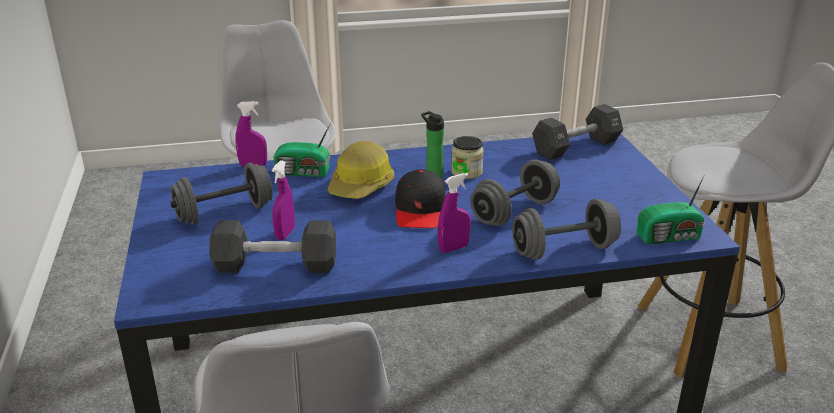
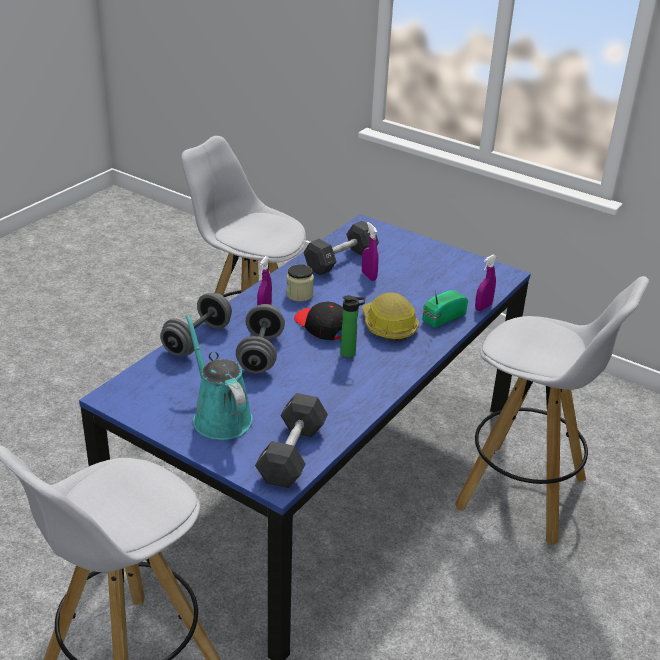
camera: 135 degrees right, 5 degrees up
grey dumbbell [170,163,273,225] -> none
jar [451,136,484,179] -> jar moved to [286,264,314,302]
radio [637,176,705,244] -> none
none -> turquoise watering can [185,314,253,440]

